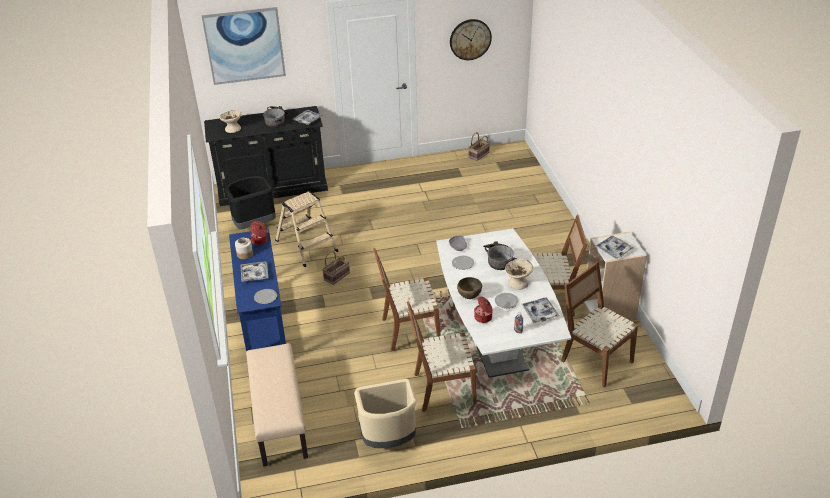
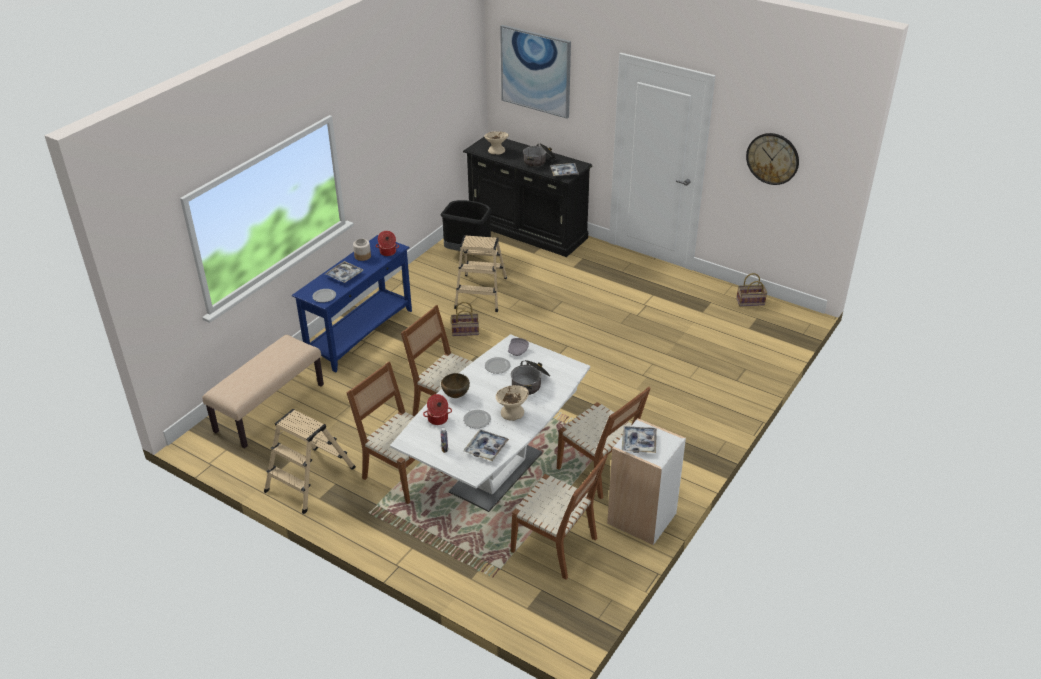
camera: 45 degrees right, 0 degrees up
beige trash can [354,379,417,448] -> beige step ladder [264,409,356,514]
chair [561,262,638,387] -> chair turned 120 degrees clockwise [511,454,607,580]

